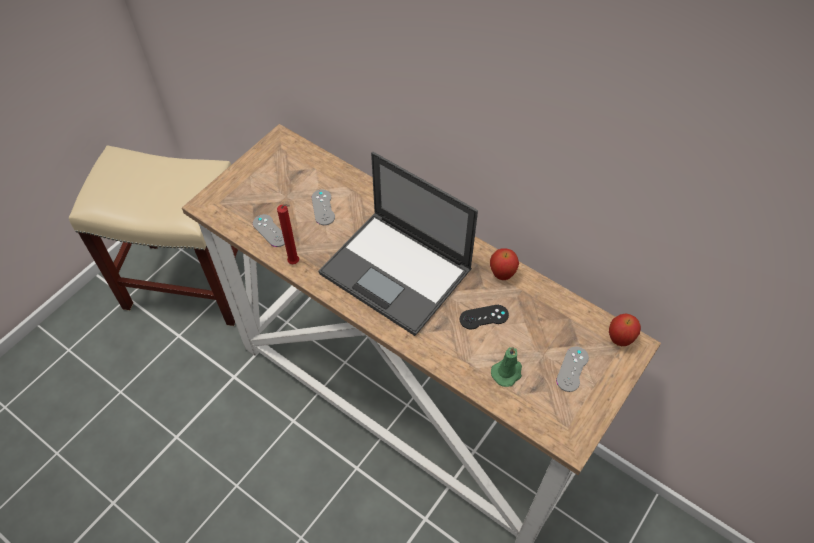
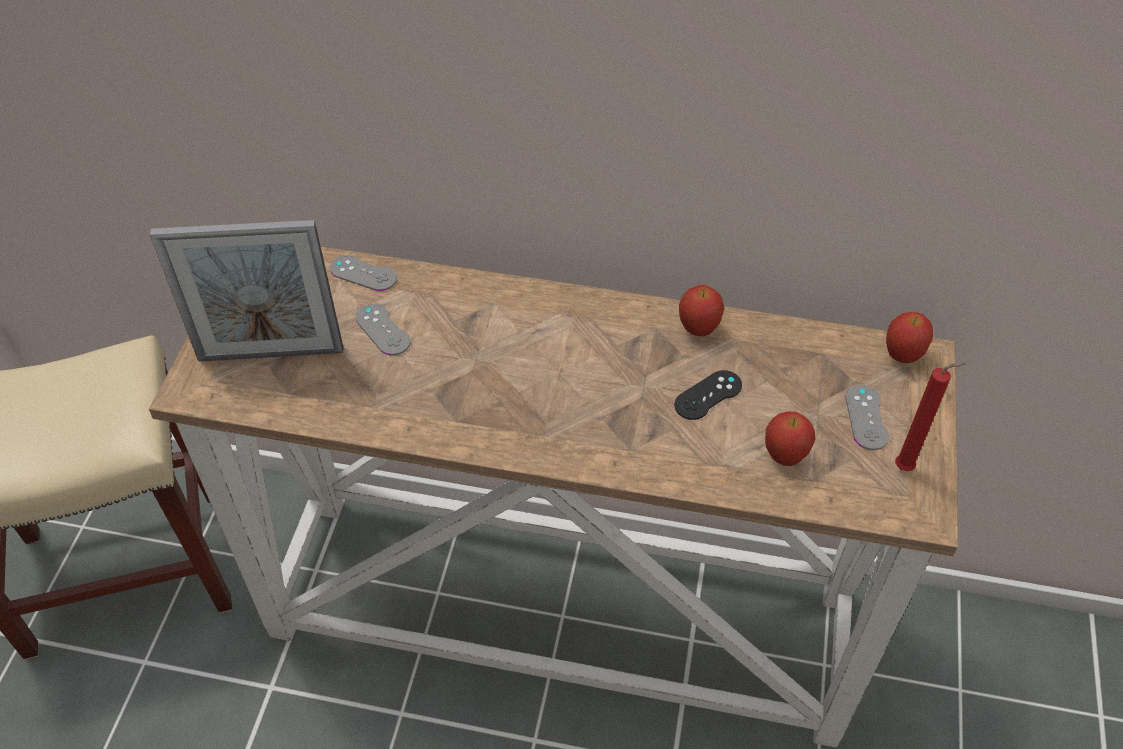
camera: 25 degrees left, 5 degrees down
grey game controller [253,214,285,247] -> grey game controller moved to [330,255,397,291]
red candle [277,204,299,264] -> red candle moved to [895,362,966,471]
laptop [318,152,478,336] -> none
green candle [491,347,522,387] -> apple [765,412,816,466]
none -> picture frame [150,220,343,362]

